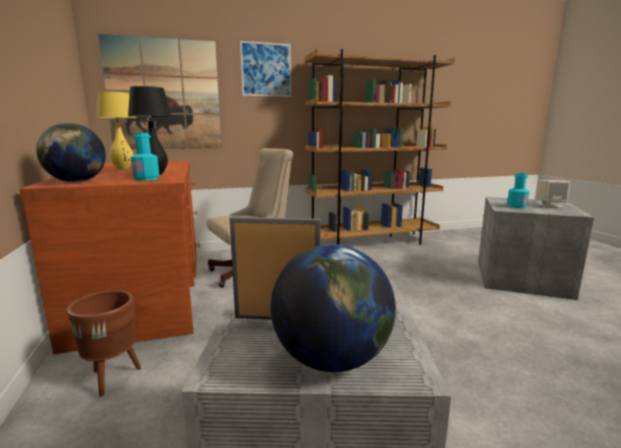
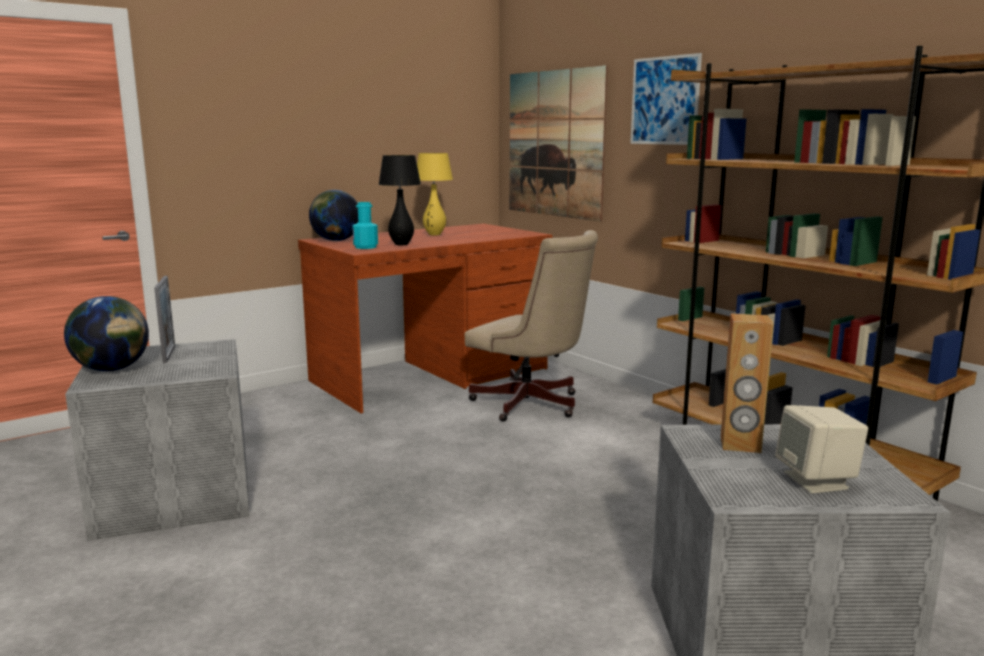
camera: 70 degrees right, 0 degrees up
brown planter [67,290,141,397] -> none
turquoise bottle [507,173,529,208] -> brown speaker [721,313,774,453]

